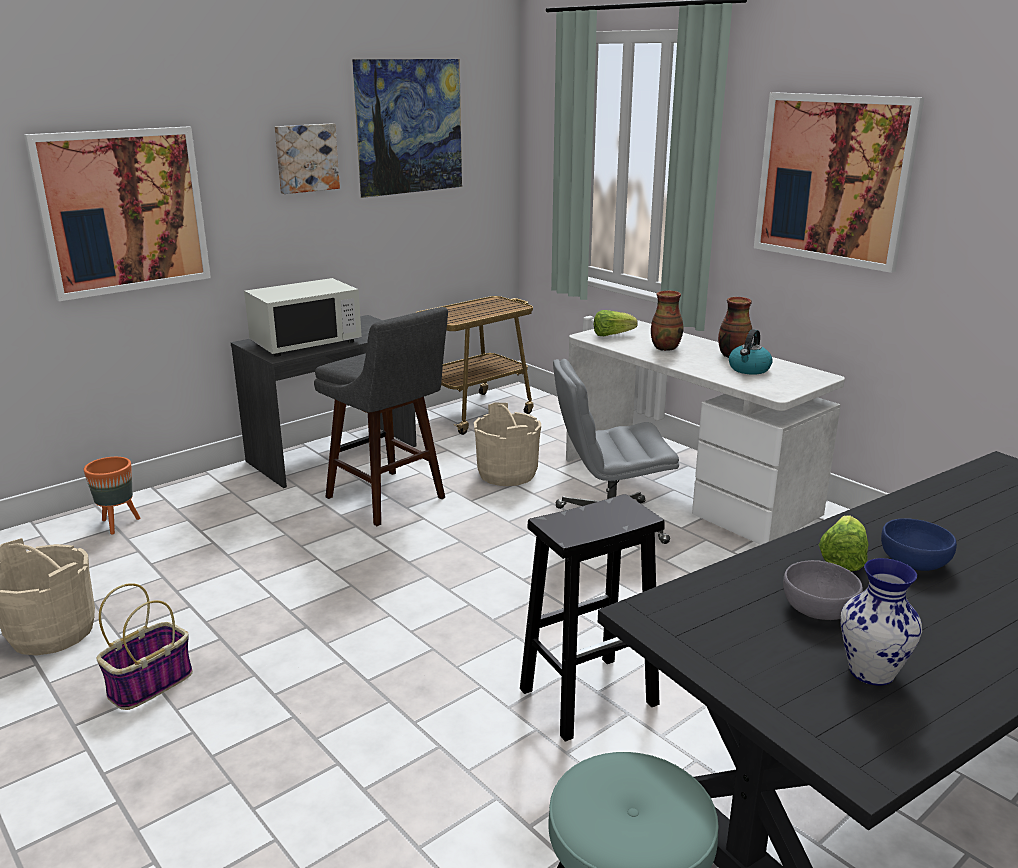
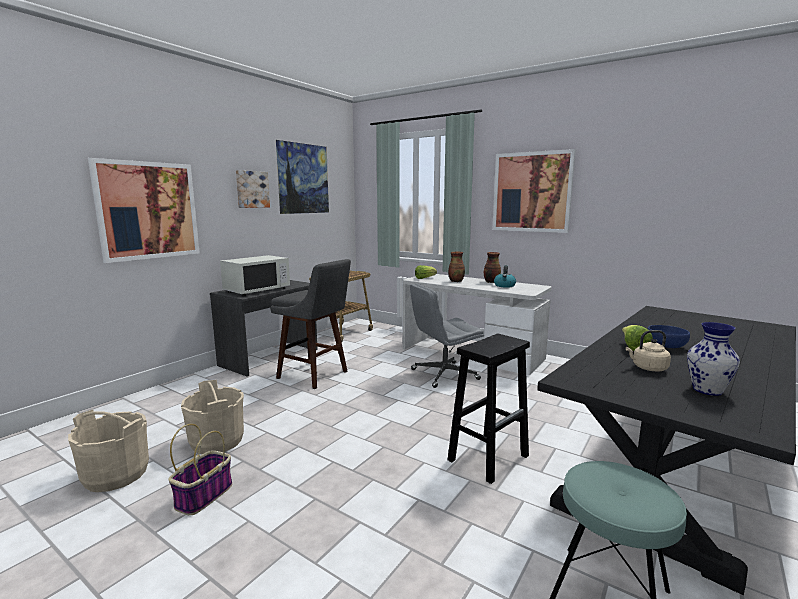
camera: 15 degrees left, 10 degrees down
orange planter [84,457,140,534] -> none
beige bucket [474,403,541,486] -> beige bucket moved to [181,380,244,454]
grey bowl [783,560,863,620] -> beige kettle [626,330,671,372]

